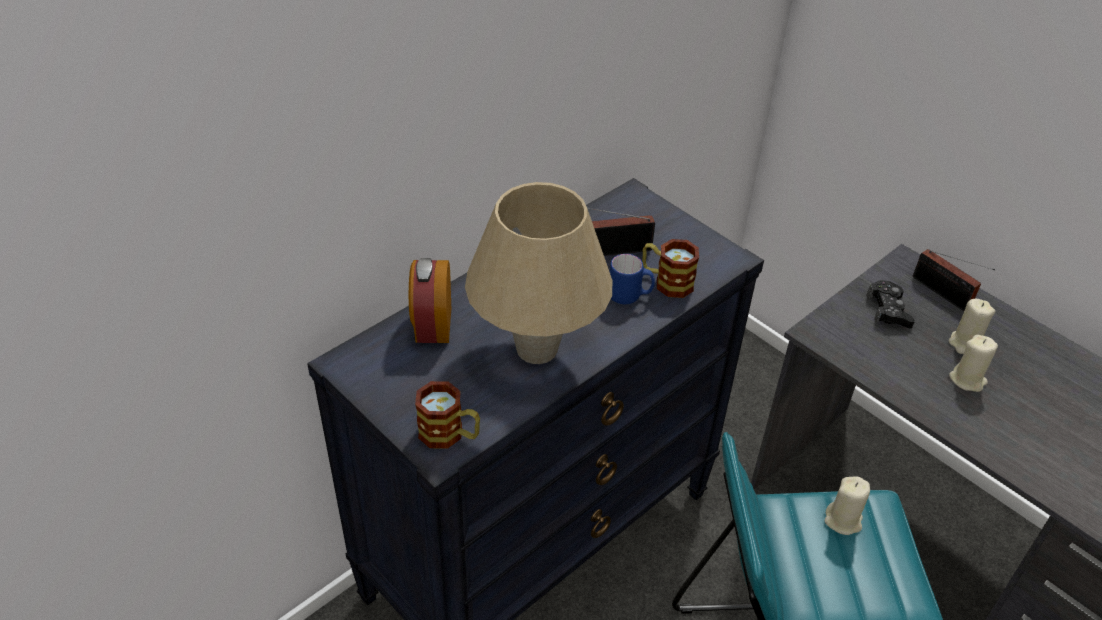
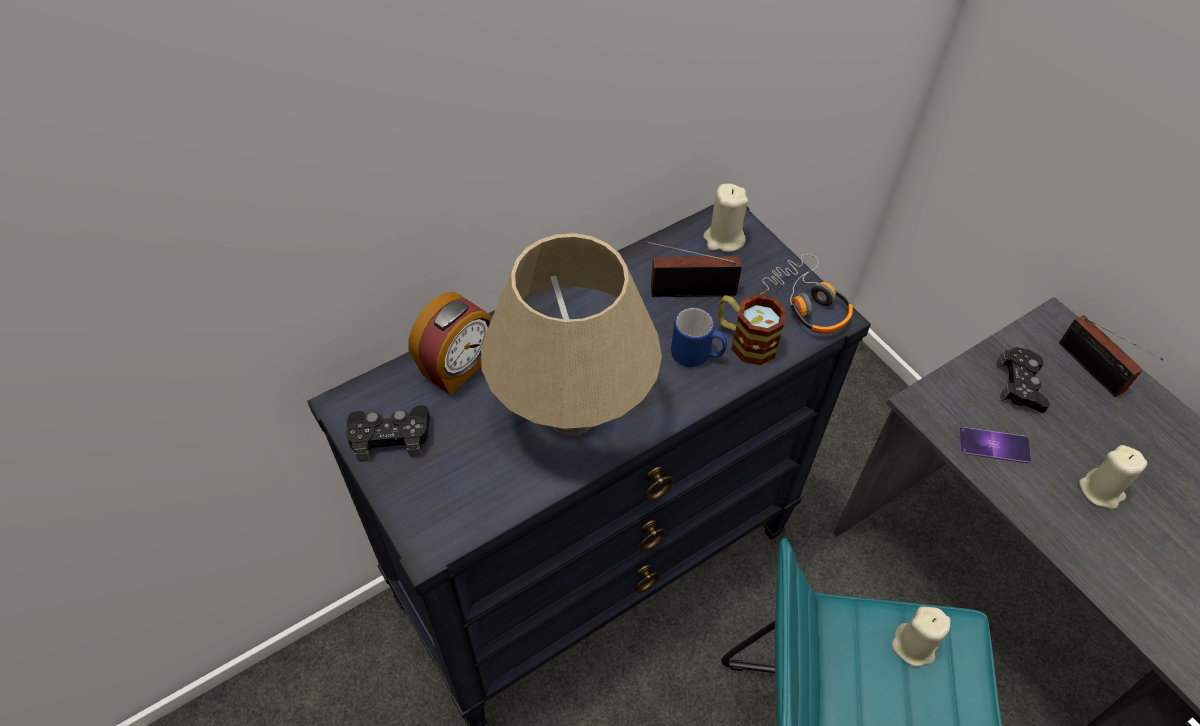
camera: 10 degrees right, 10 degrees up
alarm clock [409,258,451,343] -> alarm clock turned 150 degrees counterclockwise [409,292,491,395]
mug [415,381,480,449] -> none
beige candle [949,299,995,354] -> beige candle moved to [703,183,748,252]
none -> black game controller [346,405,430,462]
none -> headphones [759,254,853,334]
none -> phone [959,427,1031,464]

